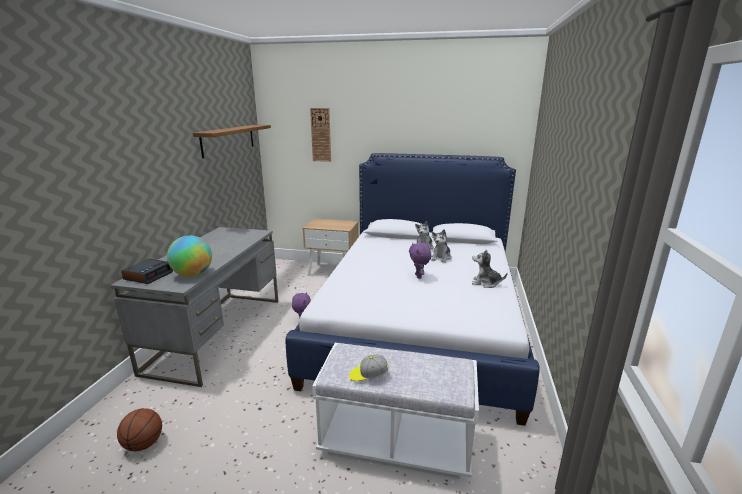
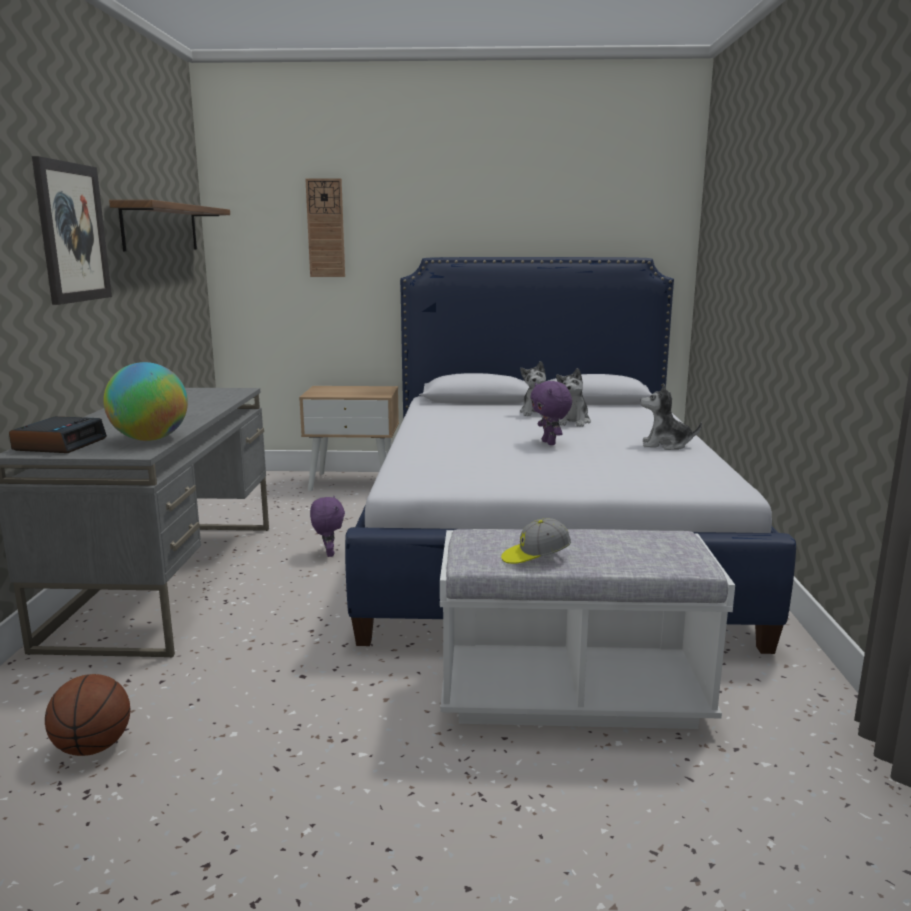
camera: 10 degrees left, 5 degrees down
none -> picture [32,156,112,305]

